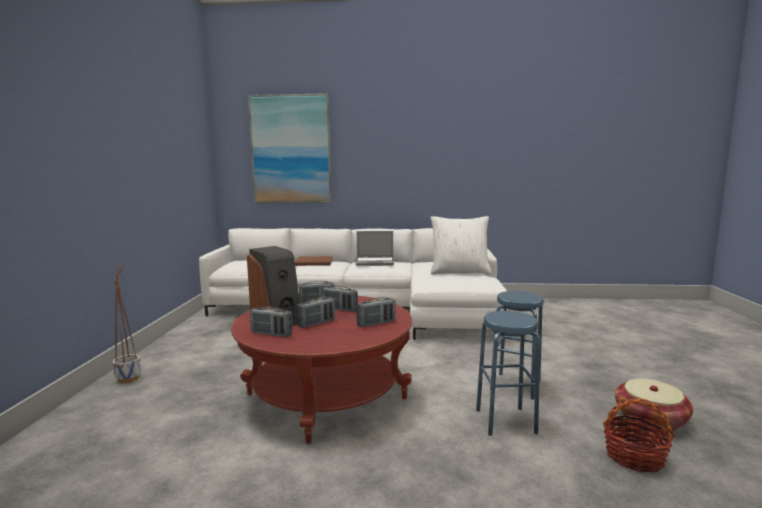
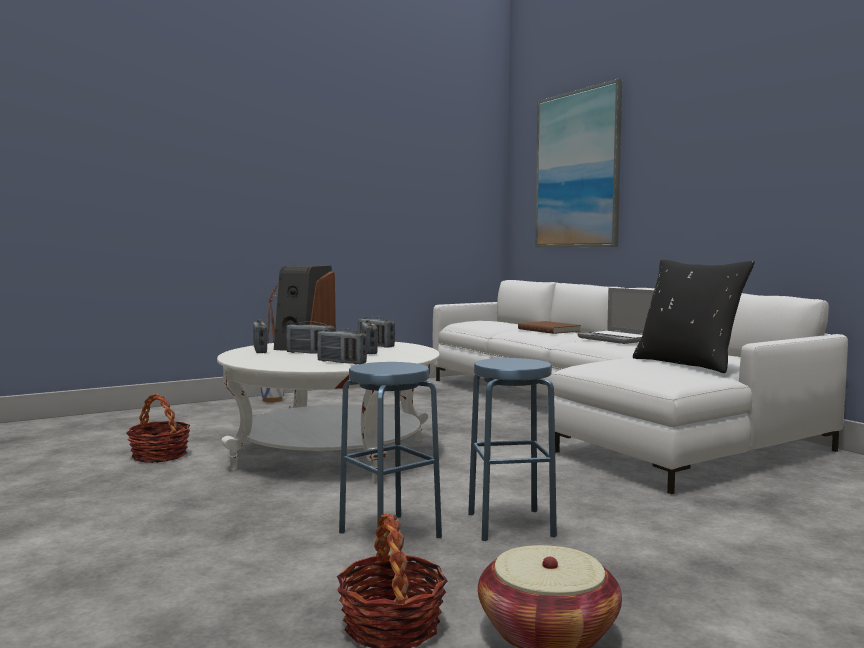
camera: 55 degrees right, 5 degrees down
red coffee table [231,296,412,444] -> white coffee table [217,342,440,482]
white pillow [430,216,492,275] -> black pillow [633,260,755,373]
none -> basket [127,394,190,463]

